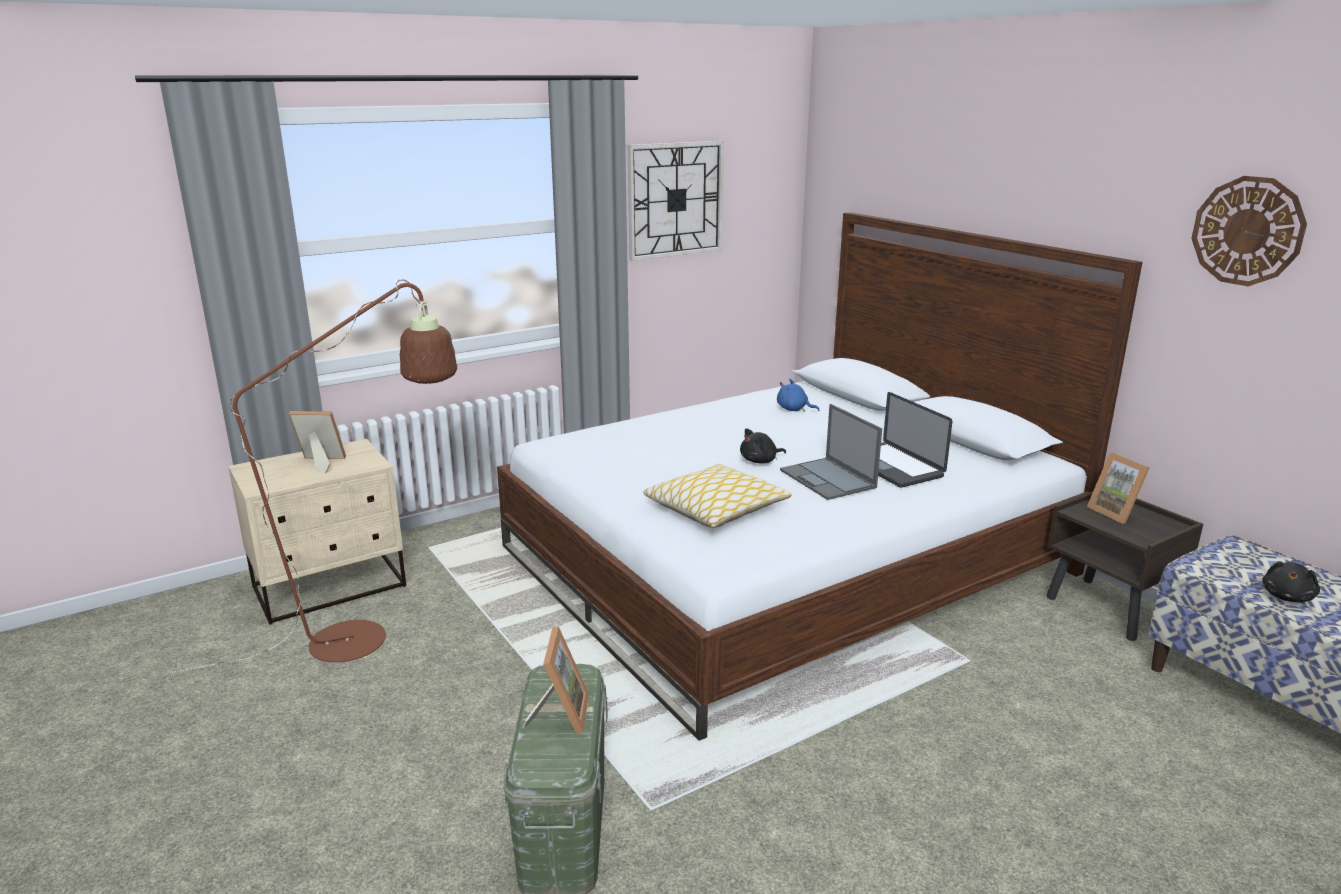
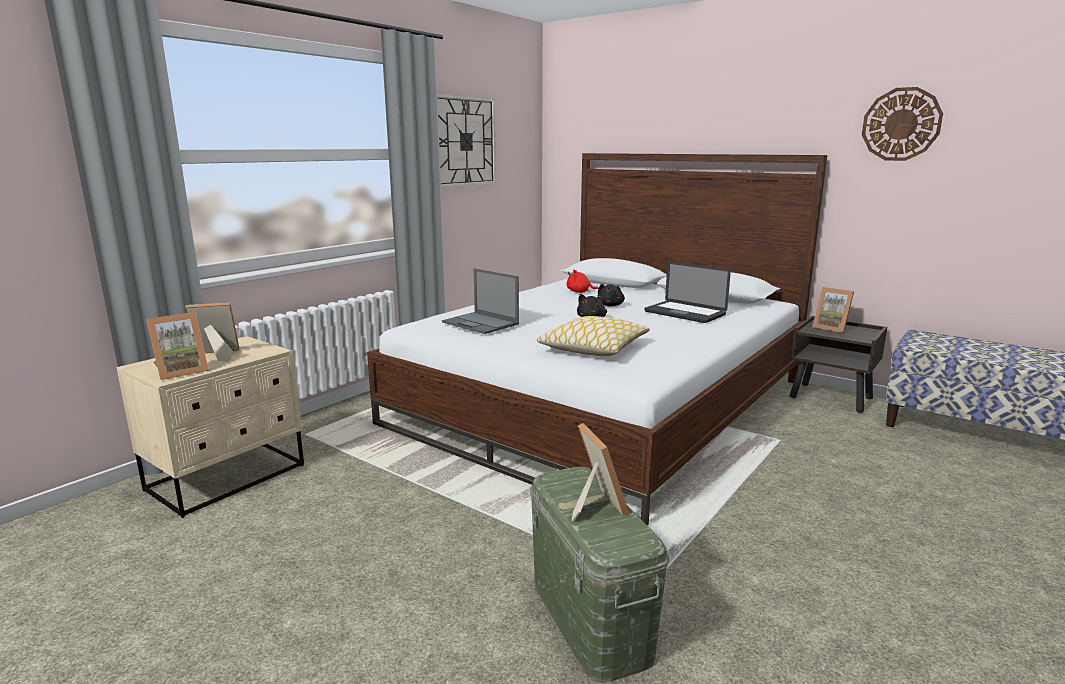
camera: 20 degrees left, 5 degrees down
brown floor lamp [118,279,457,683] -> none
blue plush toy [777,379,820,412] -> red plush toy [567,269,599,293]
laptop [780,404,882,500] -> laptop moved to [442,268,519,334]
black plush toy [1262,561,1320,602] -> black plush toy moved to [597,284,625,306]
none -> picture frame [146,312,209,380]

